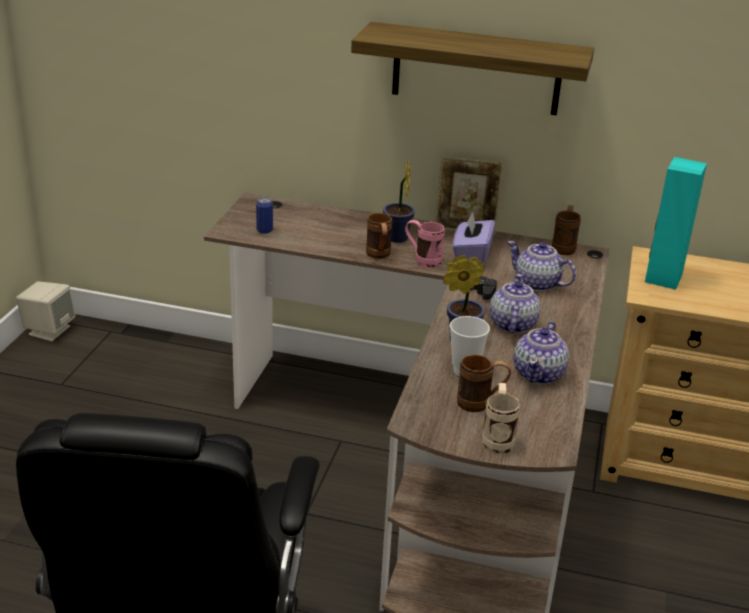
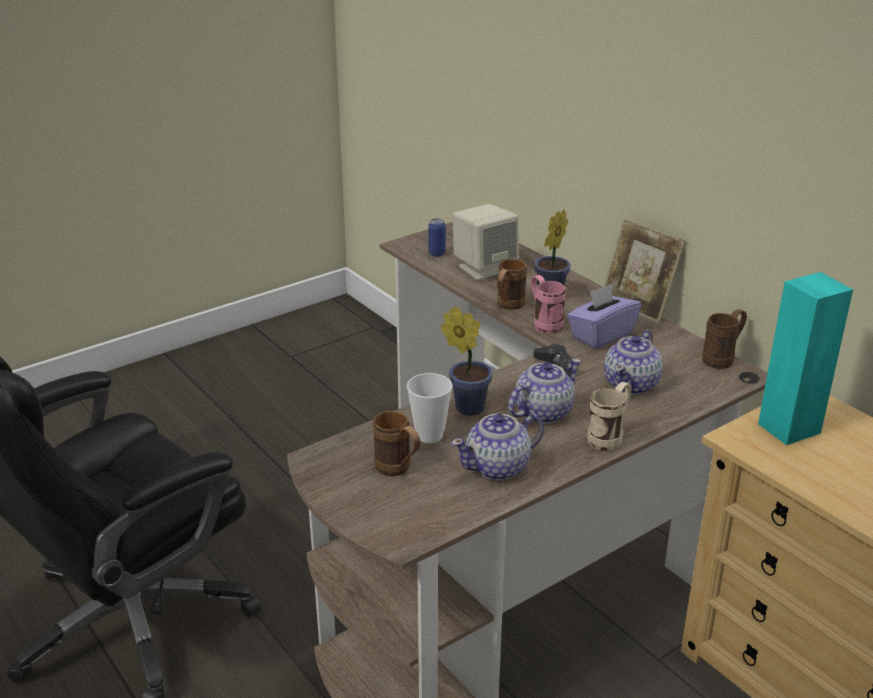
camera: 40 degrees right, 0 degrees up
beige speaker [16,281,76,341] -> beige speaker moved to [452,204,519,280]
shelf [351,22,594,115] -> none
beige mug [482,383,520,454] -> beige mug moved to [587,382,632,451]
teapot [507,241,576,291] -> teapot turned 135 degrees counterclockwise [604,330,663,395]

